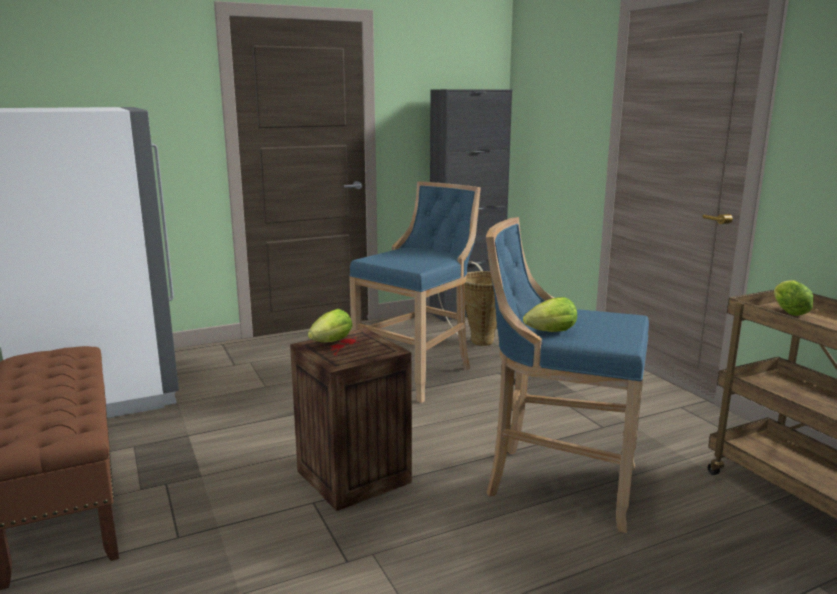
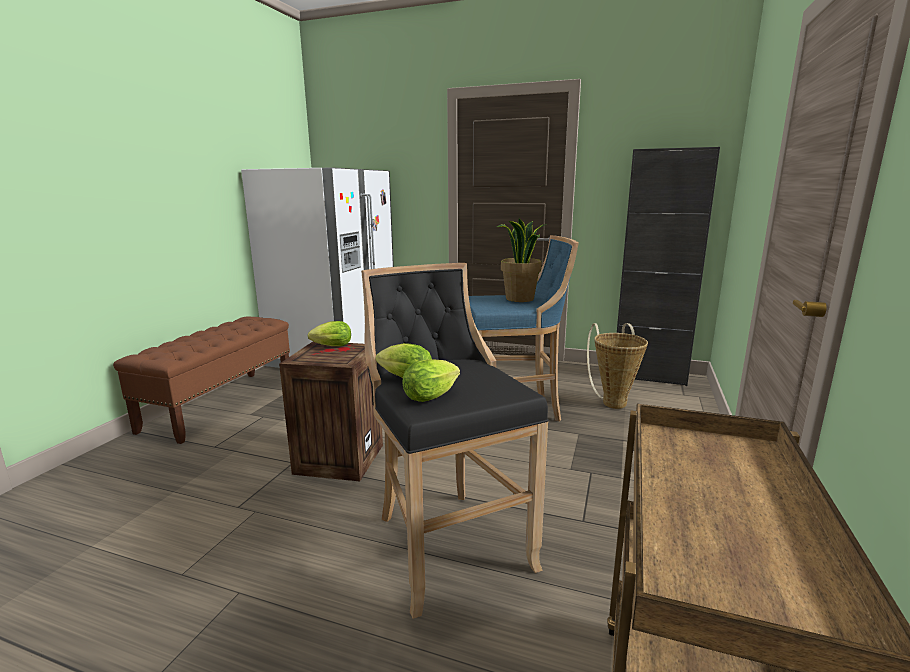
camera: 45 degrees right, 0 degrees up
blue stool [486,217,649,533] -> black stool [361,263,549,619]
lettuce [774,280,814,316] -> lettuce moved to [402,359,460,402]
none -> potted plant [497,218,546,302]

